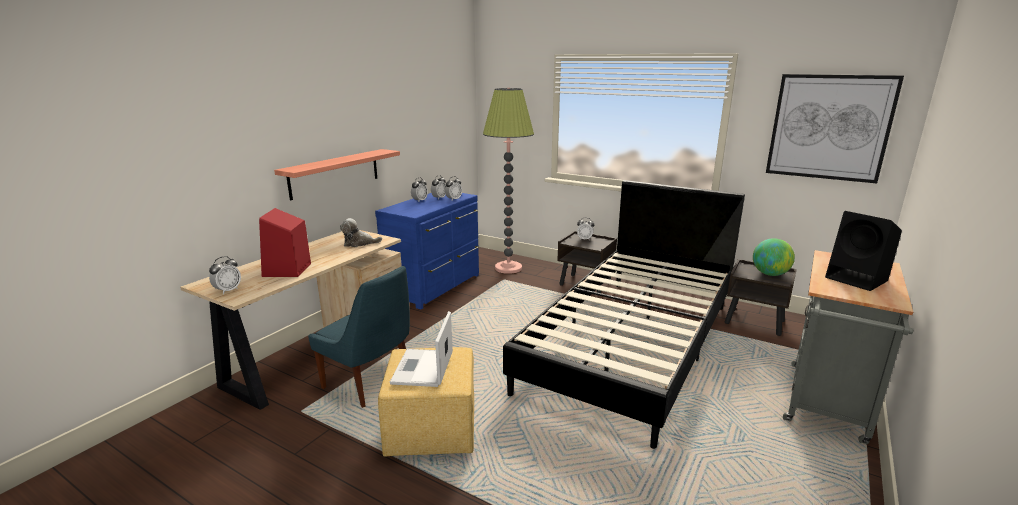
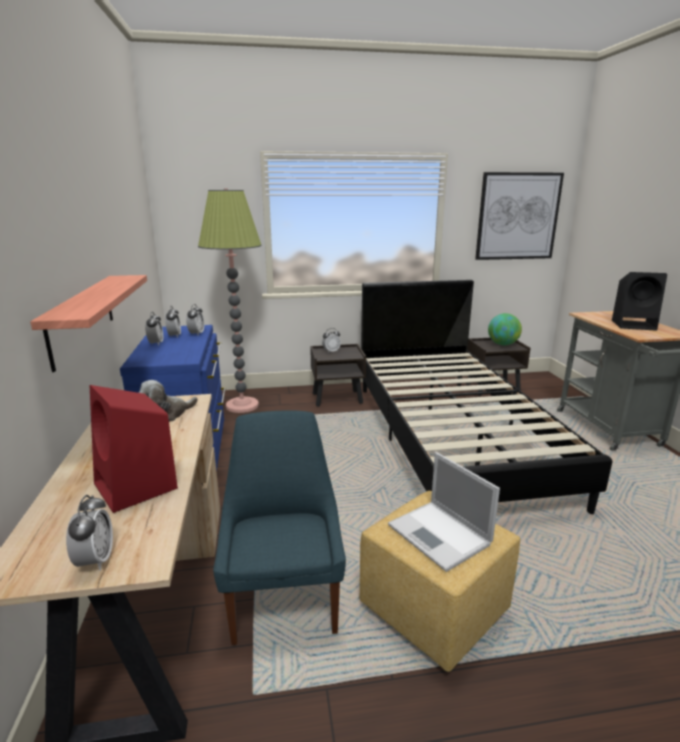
camera: 40 degrees left, 0 degrees up
blue chair [308,266,410,408] -> blue chair turned 90 degrees counterclockwise [213,410,346,645]

